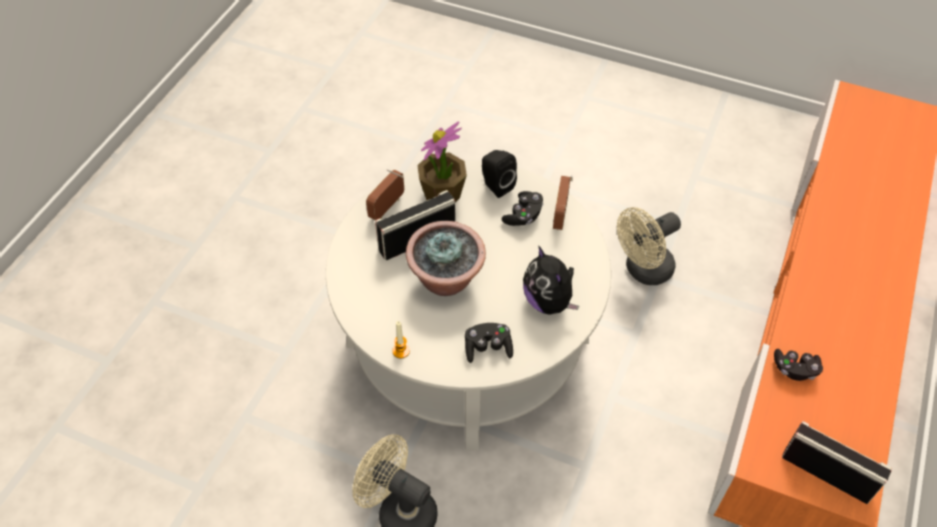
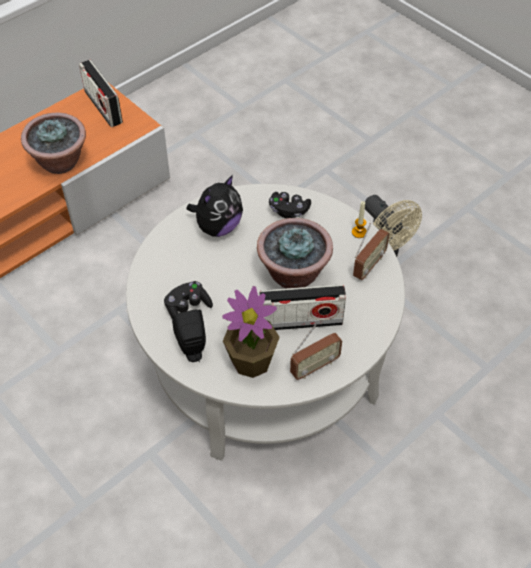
camera: 155 degrees left, 0 degrees up
plush toy [523,245,579,315] -> plush toy turned 45 degrees clockwise [187,175,243,237]
radio [553,175,573,230] -> radio moved to [353,223,390,280]
beige fan [617,207,681,285] -> none
black game controller [774,349,823,381] -> potted plant [21,113,86,174]

